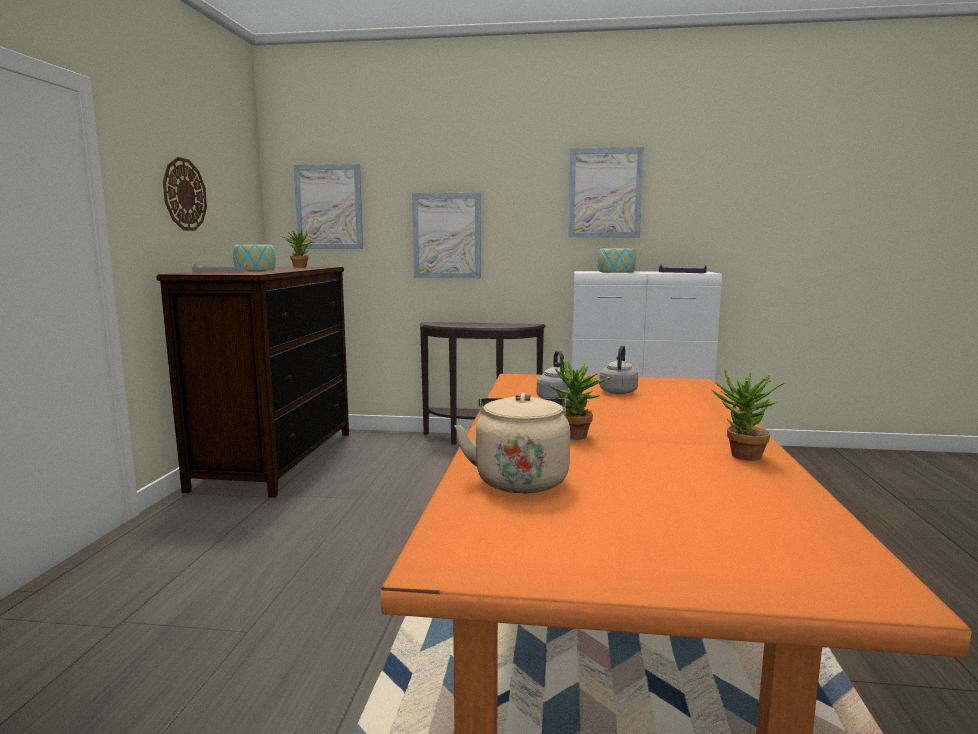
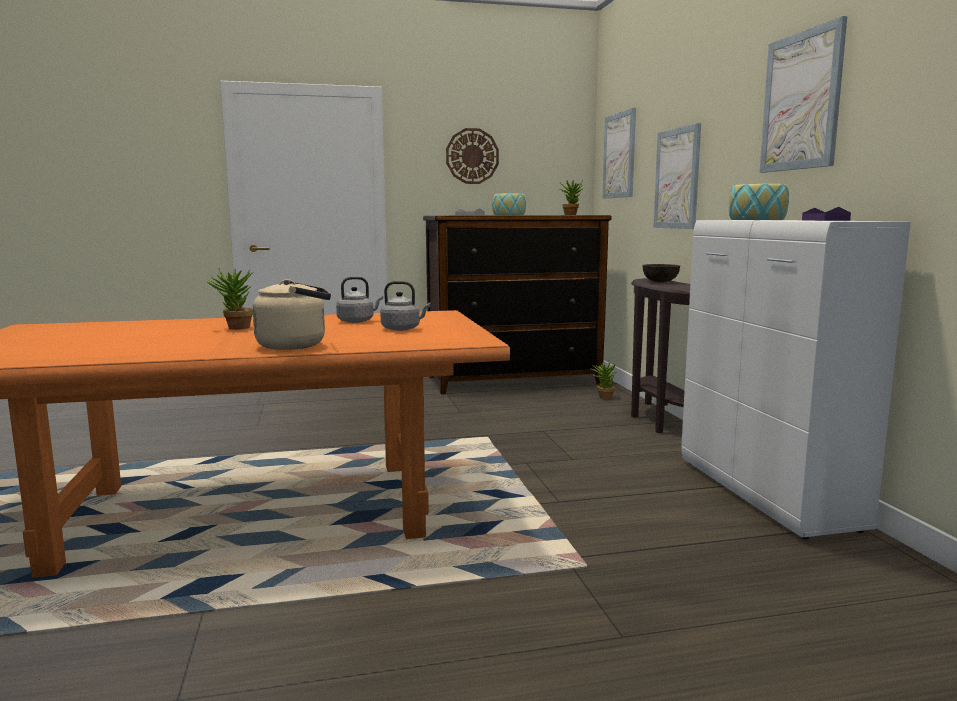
camera: 70 degrees right, 0 degrees up
beige kettle [454,393,570,493] -> beige kettle moved to [253,279,331,350]
potted plant [711,370,785,461] -> potted plant moved to [591,362,617,399]
none -> brown bowl [642,264,680,283]

